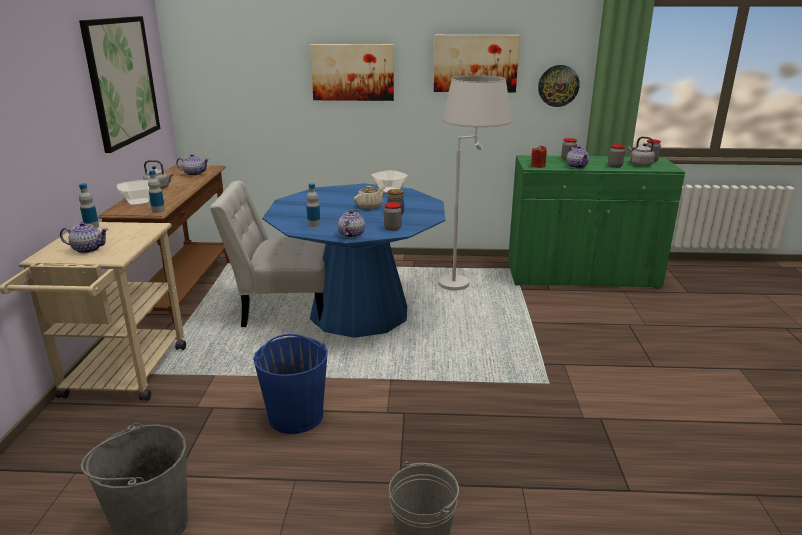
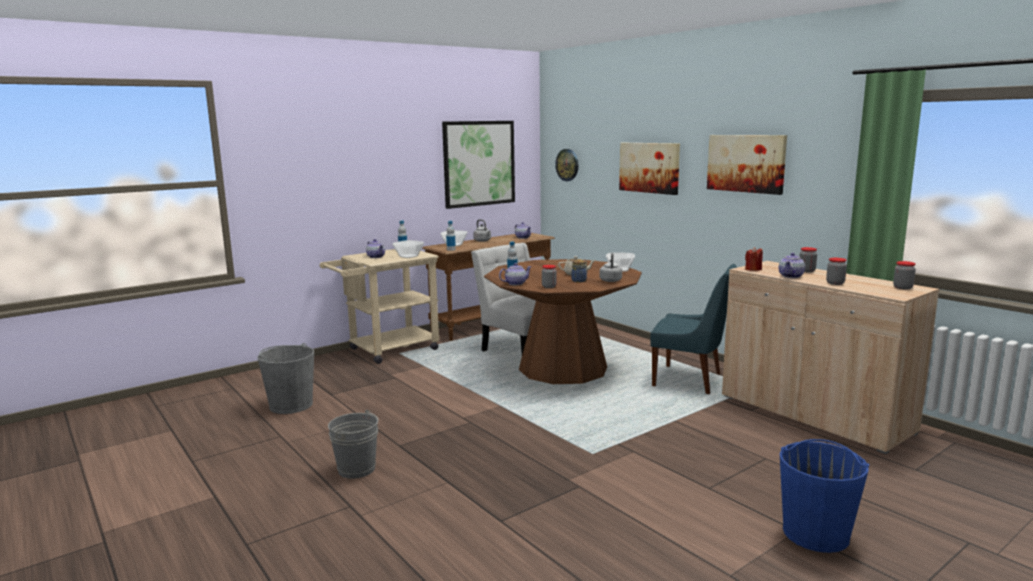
camera: 50 degrees right, 10 degrees down
blue bucket [253,334,328,434] -> blue bucket moved to [780,439,869,553]
blue dining table [262,184,445,338] -> brown dining table [484,259,642,384]
white floor lamp [438,75,512,290] -> blue chair [650,264,738,394]
green cabinet [508,155,685,289] -> beige cabinet [722,261,939,454]
wall clock [538,65,580,107] -> wall clock moved to [555,149,578,181]
grey kettle [628,137,655,166] -> grey kettle moved to [599,253,622,282]
none -> bowl [392,240,424,258]

